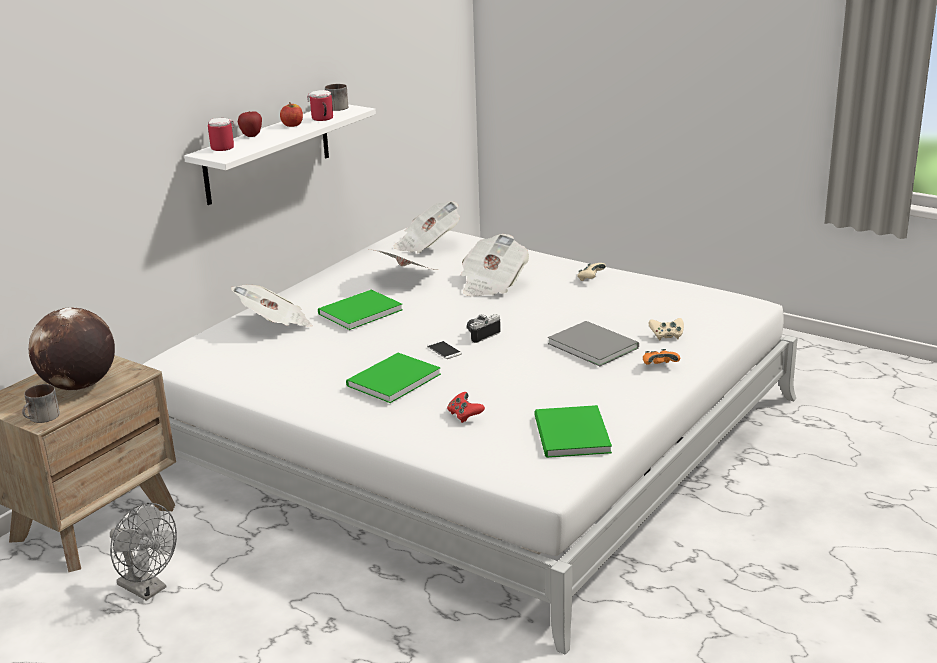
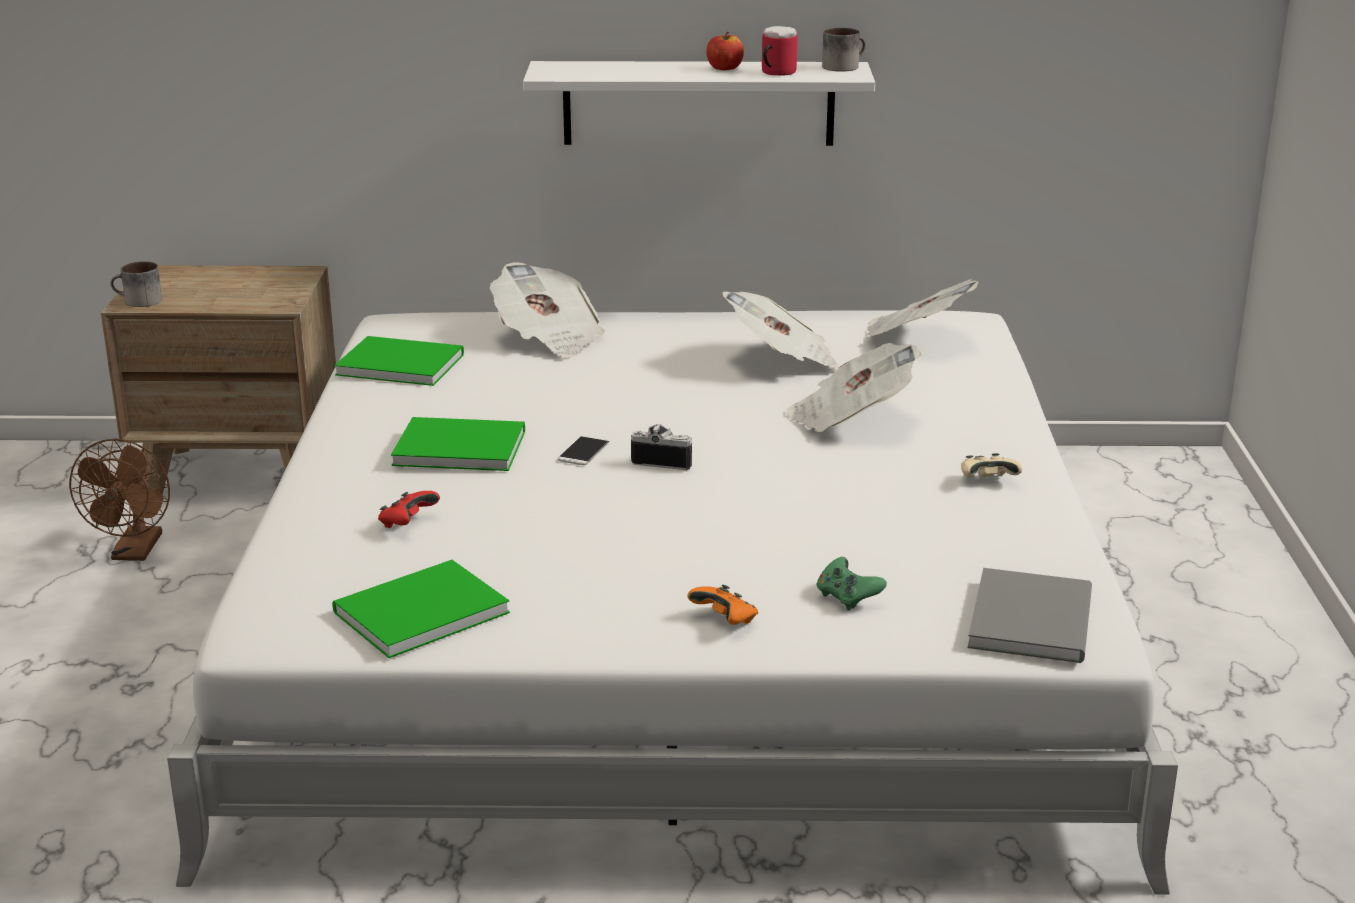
camera: 55 degrees right, 0 degrees up
globe [29,307,115,391] -> none
grey fan [110,503,177,600] -> brown fan [69,439,170,561]
mug [208,118,234,151] -> none
apple [238,111,262,137] -> none
green book [318,290,403,330] -> green book moved to [334,336,464,386]
grey book [548,321,639,366] -> grey book moved to [968,568,1092,663]
beige game controller [648,318,684,340] -> green game controller [816,557,887,611]

